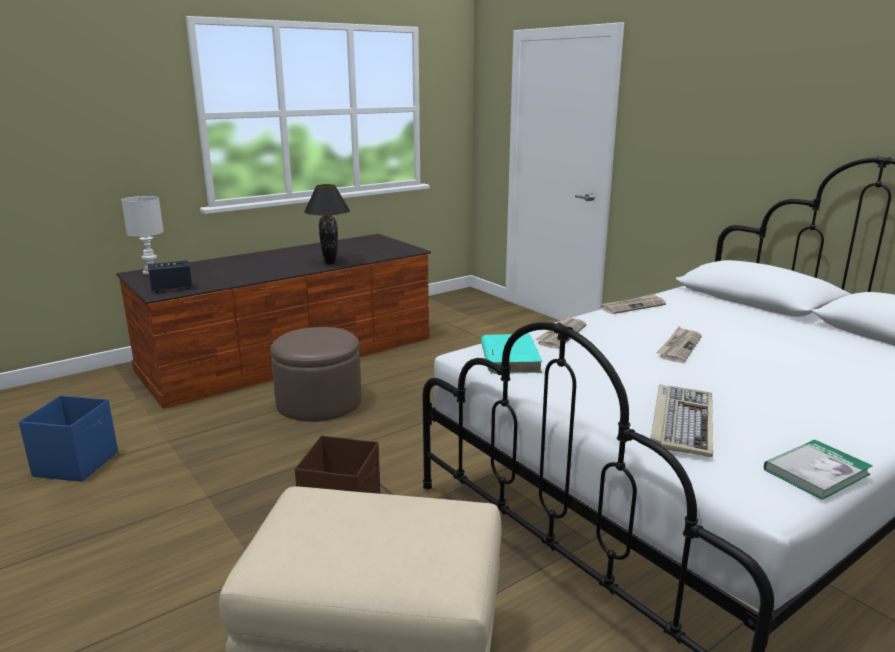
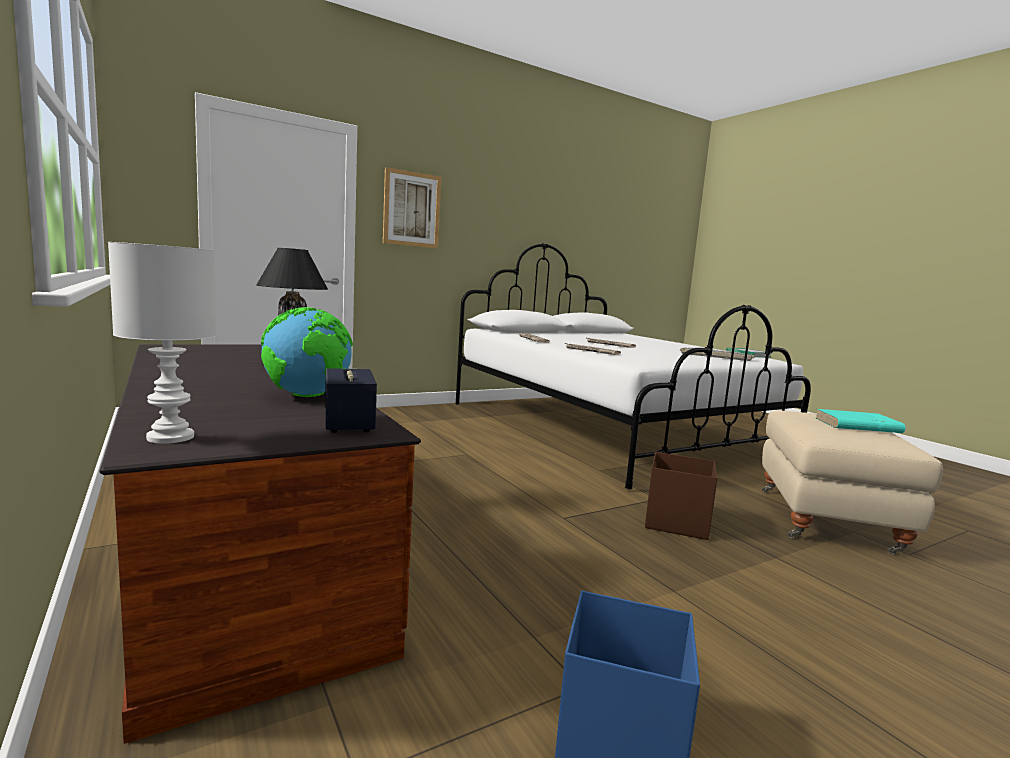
camera: 85 degrees left, 10 degrees down
brown ottoman [270,327,361,422] -> none
turquoise book [481,334,542,374] -> turquoise book moved to [816,409,905,433]
none -> globe [261,307,353,397]
none -> picture [383,167,442,249]

